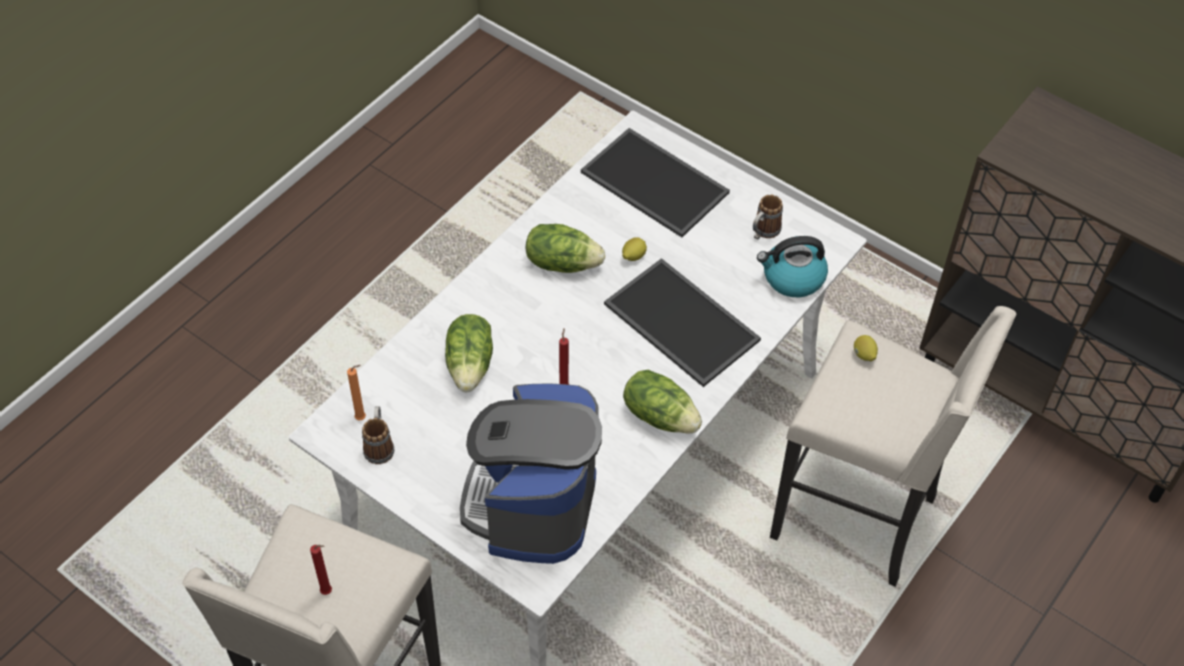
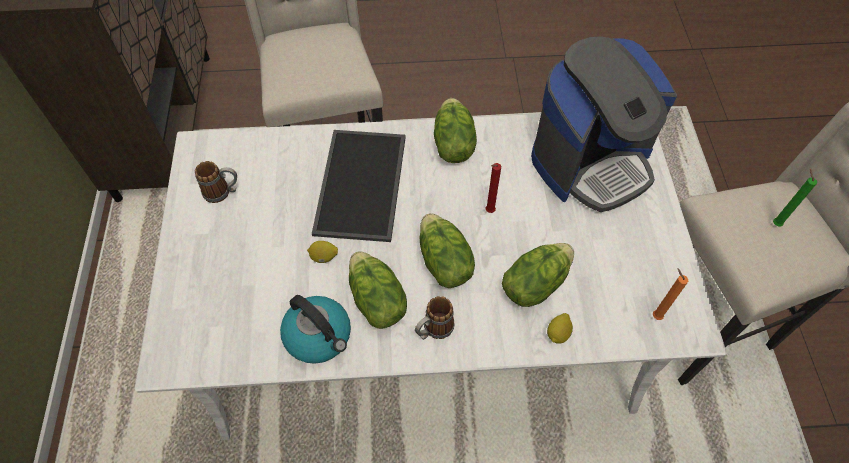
camera: 130 degrees left, 5 degrees up
red candle [310,545,332,595] -> green candle [773,169,817,227]
mug [362,406,394,464] -> mug moved to [415,296,455,340]
tray [581,128,730,237] -> none
kettle [757,236,828,297] -> kettle moved to [280,295,351,364]
lemon [854,335,878,361] -> lemon moved to [547,313,573,344]
none -> lettuce [420,213,475,288]

